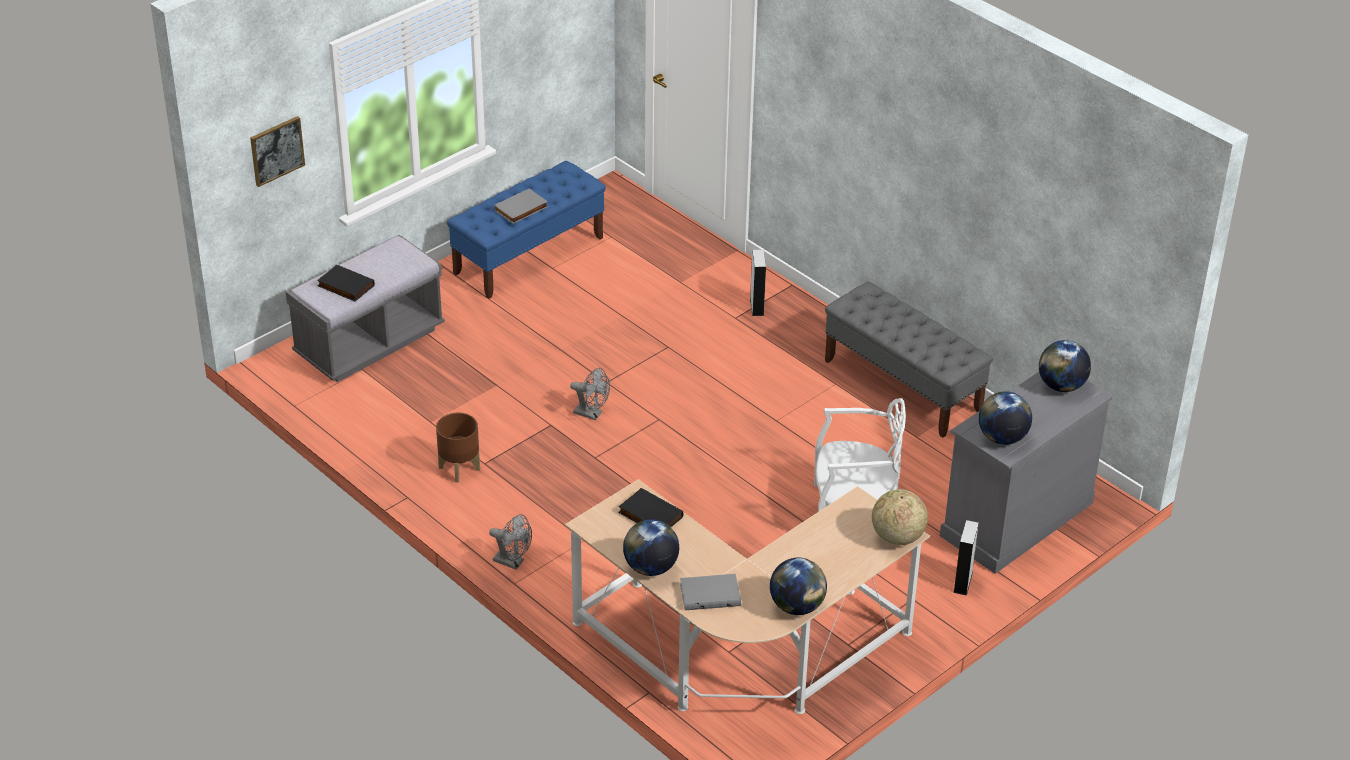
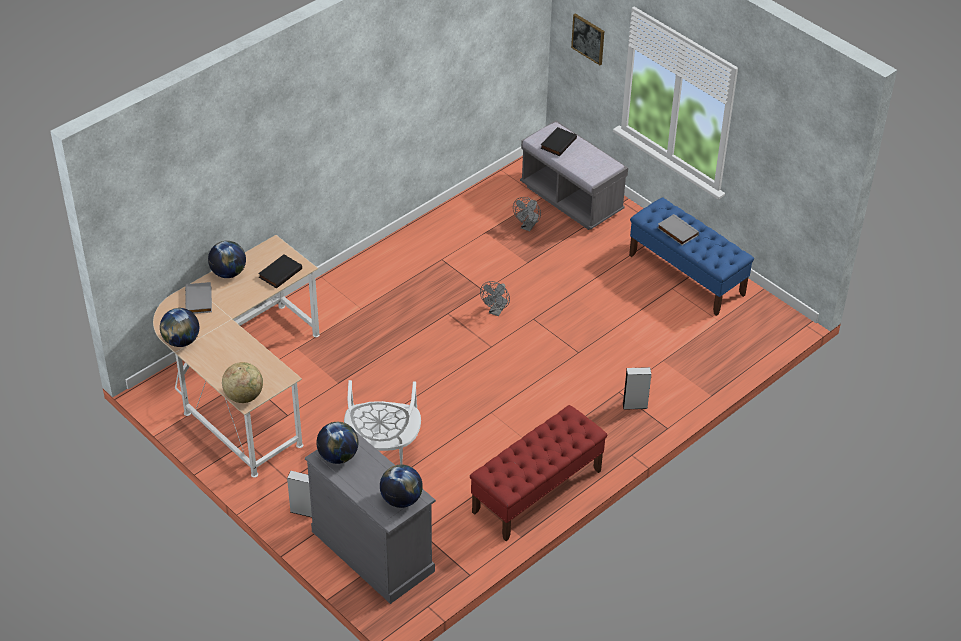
camera: 90 degrees right, 5 degrees up
brown planter [436,413,480,483] -> none
grey fan [489,514,532,570] -> grey fan moved to [513,197,541,231]
grey bench [825,281,993,438] -> red bench [470,405,607,541]

